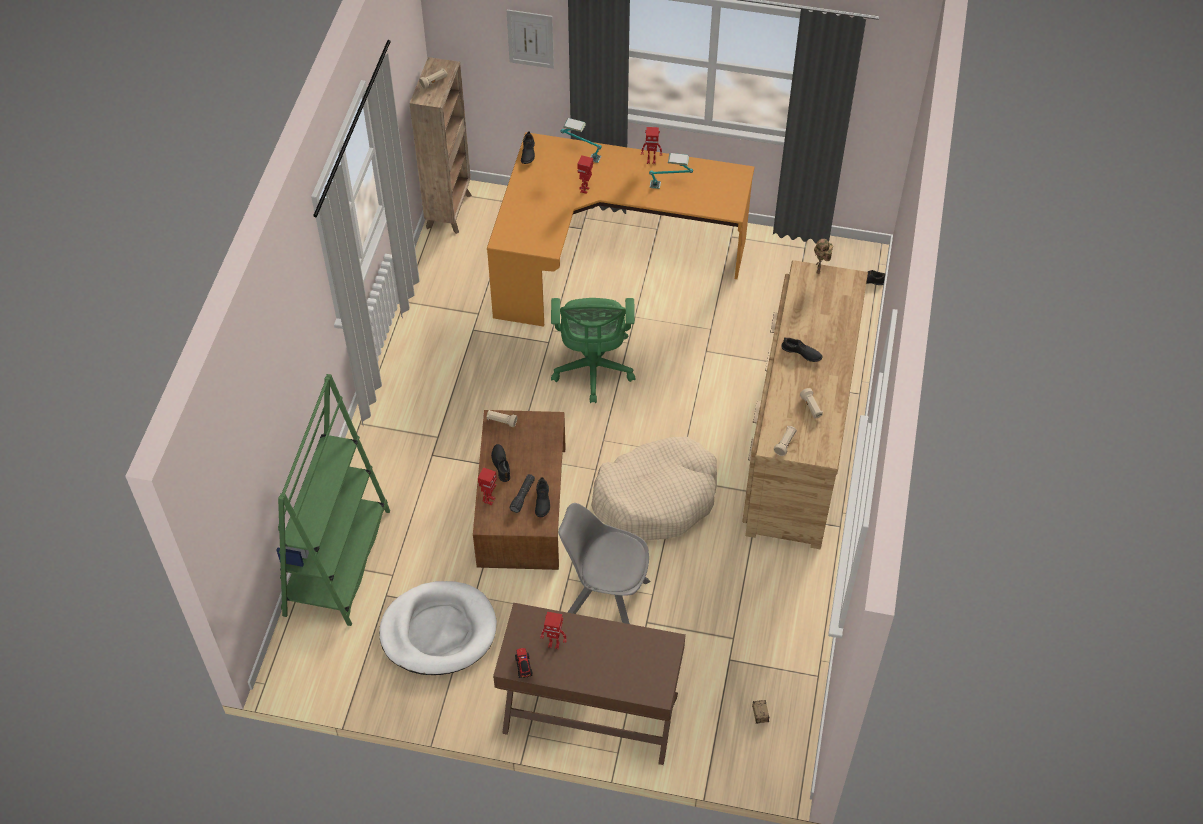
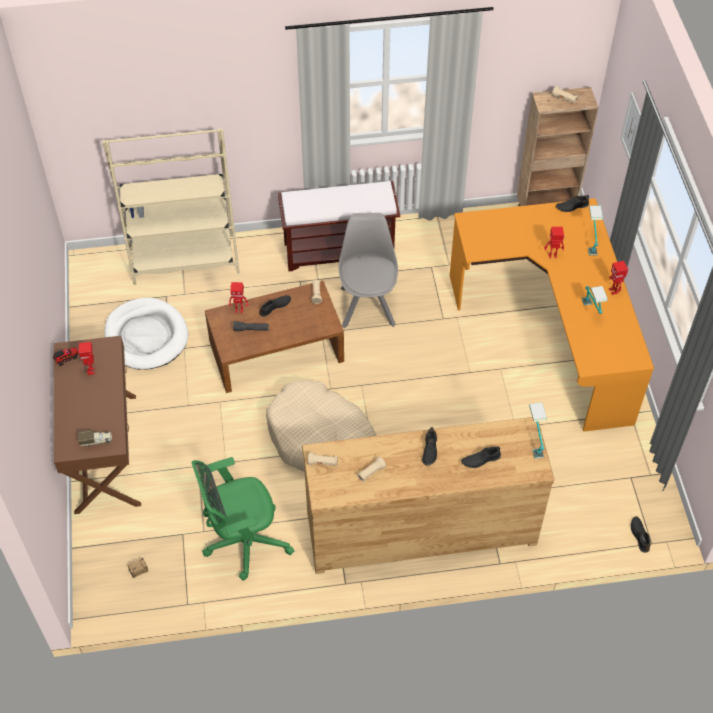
camera: 70 degrees right, 0 degrees up
green bookcase [276,374,390,626] -> beige bookcase [102,128,240,285]
black shoe [535,477,550,517] -> black shoe moved to [461,446,501,468]
green office chair [551,298,635,403] -> green office chair moved to [192,457,294,581]
grey chair [558,503,651,624] -> grey chair moved to [339,213,398,328]
toy robot [814,239,833,274] -> table lamp [529,403,547,459]
none -> toy truck [78,430,112,446]
none -> brown bench [278,181,400,271]

